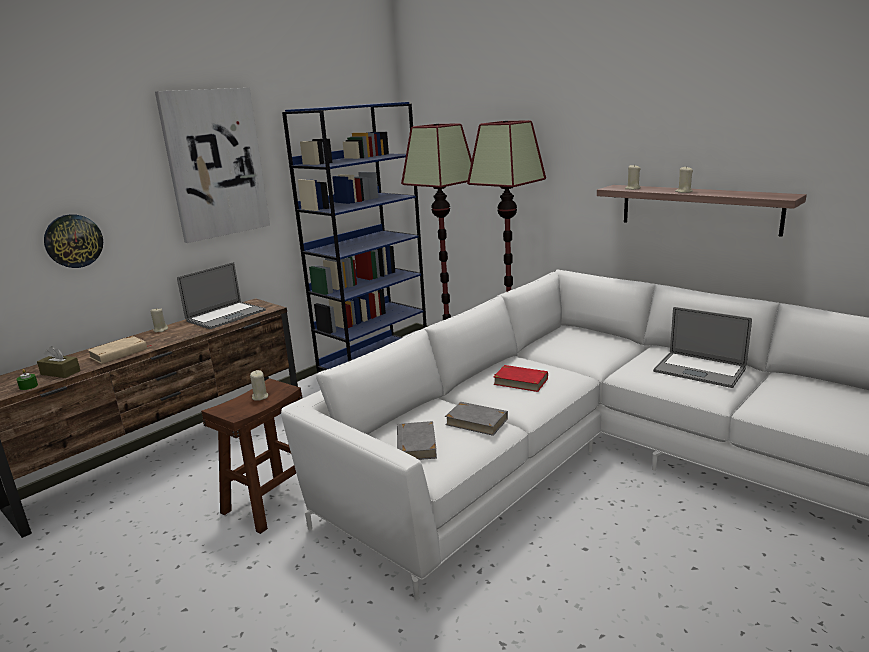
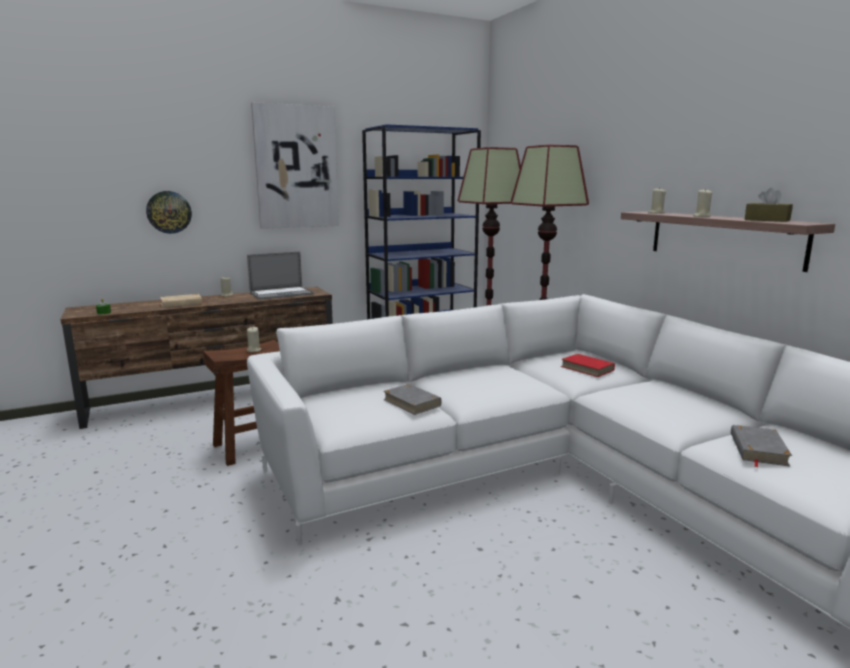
camera: 20 degrees right, 5 degrees down
brown tissue box [37,346,81,378] -> brown tissue box moved to [745,188,793,222]
grey book [397,421,437,460] -> grey book moved to [731,425,792,467]
red book [493,365,548,392] -> red book moved to [561,354,615,377]
laptop [653,307,752,388] -> none

